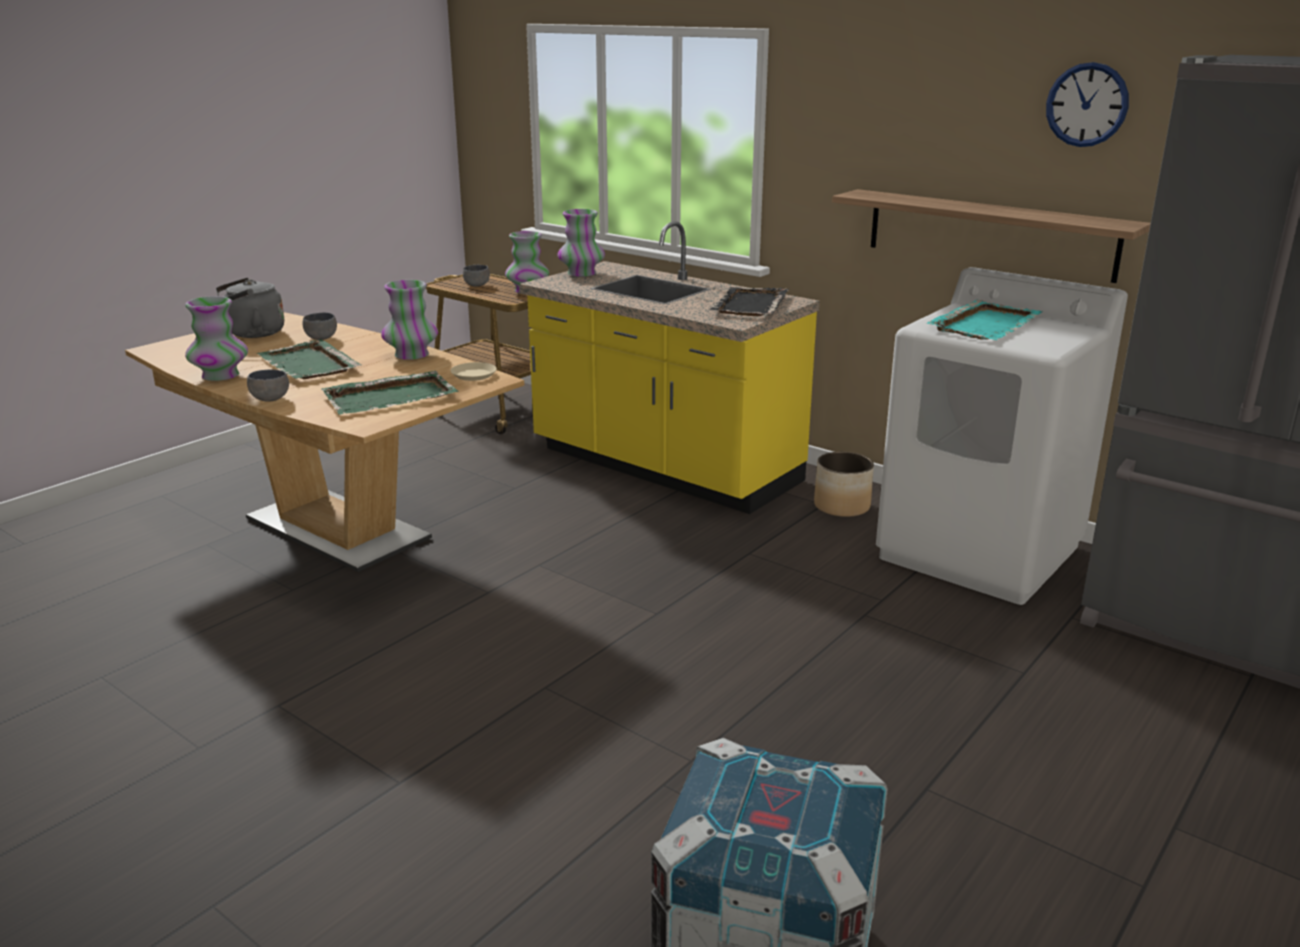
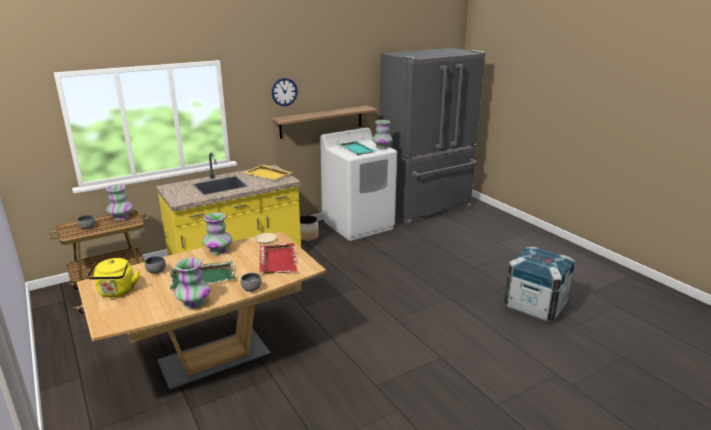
camera: 70 degrees left, 0 degrees up
grey kettle [216,278,284,338] -> yellow kettle [87,258,140,298]
green tray [322,371,459,415] -> red tray [259,243,297,274]
vase [557,209,605,277] -> vase moved to [372,120,393,149]
black tray [710,287,789,316] -> yellow tray [243,165,293,180]
wall clock [1046,62,1129,147] -> wall clock moved to [272,78,298,106]

